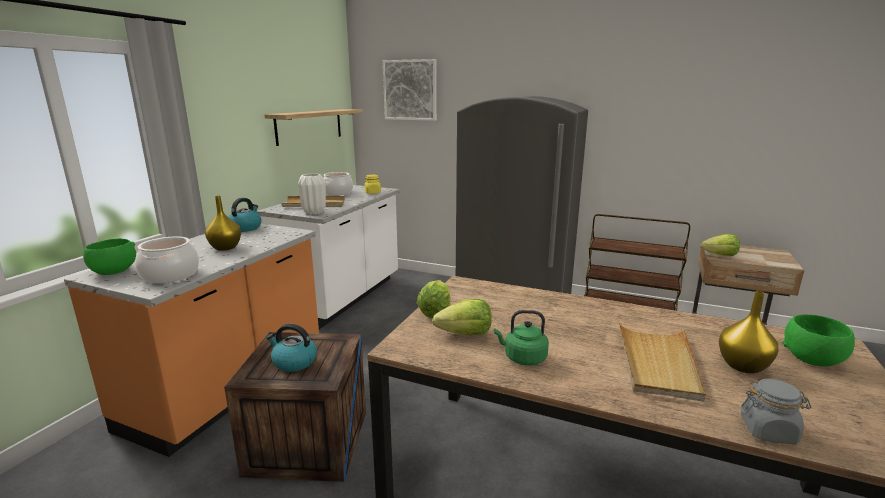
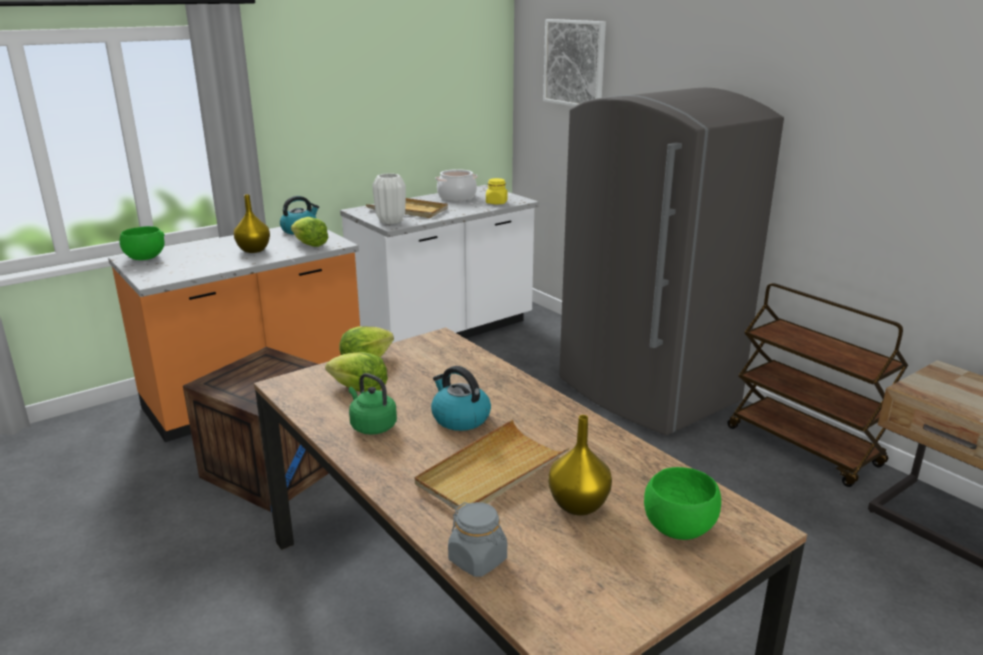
camera: 30 degrees right, 5 degrees up
cooking pot [135,236,199,283] -> none
shelf [265,109,363,146] -> none
kettle [267,324,317,372] -> kettle moved to [431,366,491,431]
lettuce [701,234,740,256] -> lettuce moved to [291,217,328,247]

